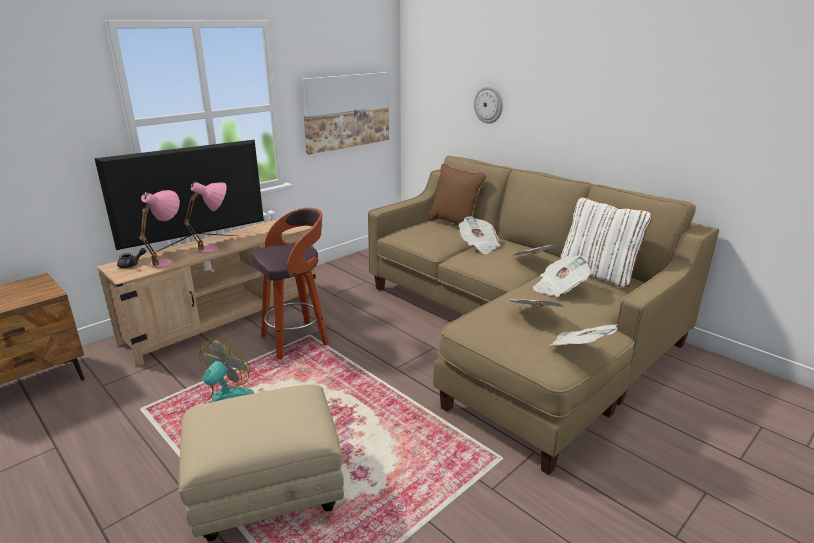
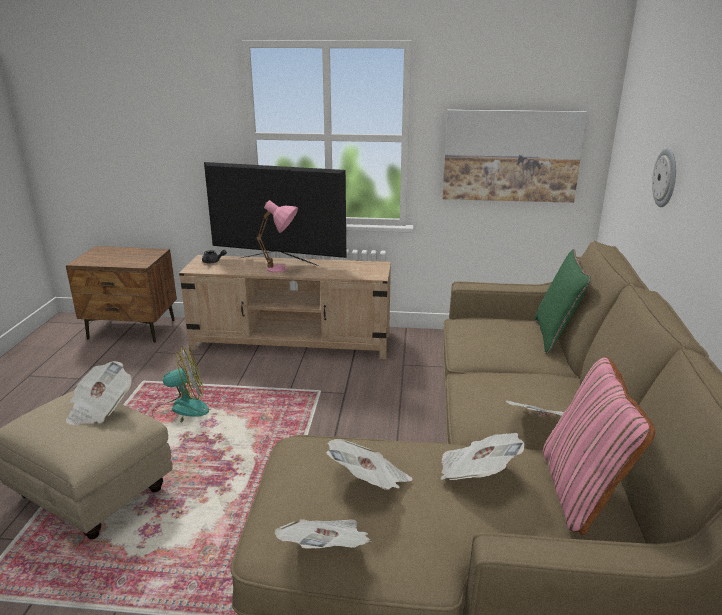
camera: 50 degrees right, 0 degrees up
pink table lamp [140,190,180,268] -> none
stool [251,208,329,359] -> none
brown pillow [428,163,486,227] -> green pillow [535,249,591,354]
newspaper [459,217,501,254] -> newspaper moved to [66,361,132,425]
white pillow [560,197,652,288] -> pink pillow [543,356,656,535]

